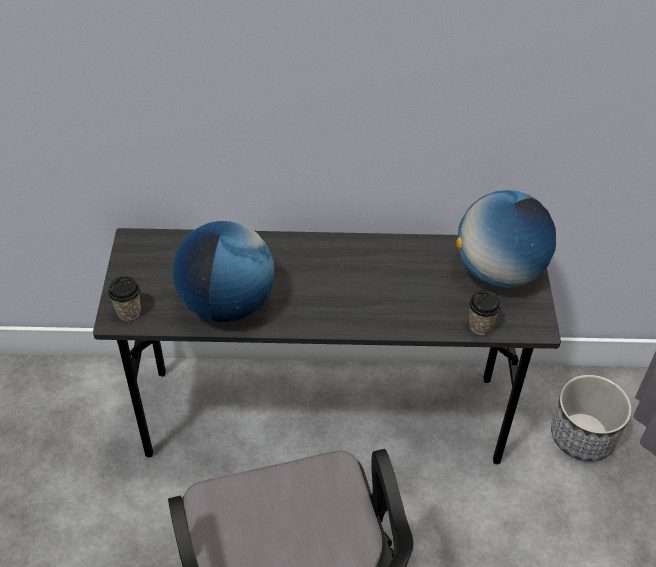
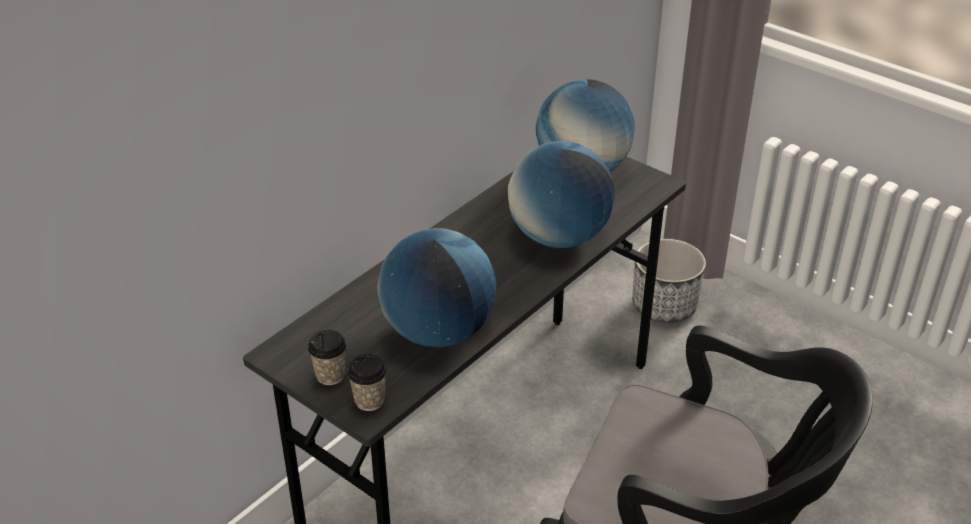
camera: 50 degrees left, 10 degrees down
cup [469,291,501,335] -> cup moved to [308,330,347,385]
none -> globe [508,141,615,248]

